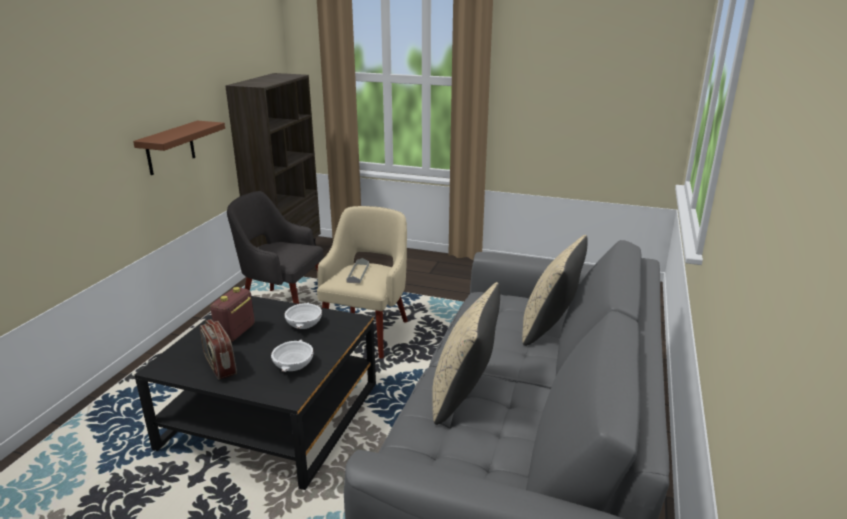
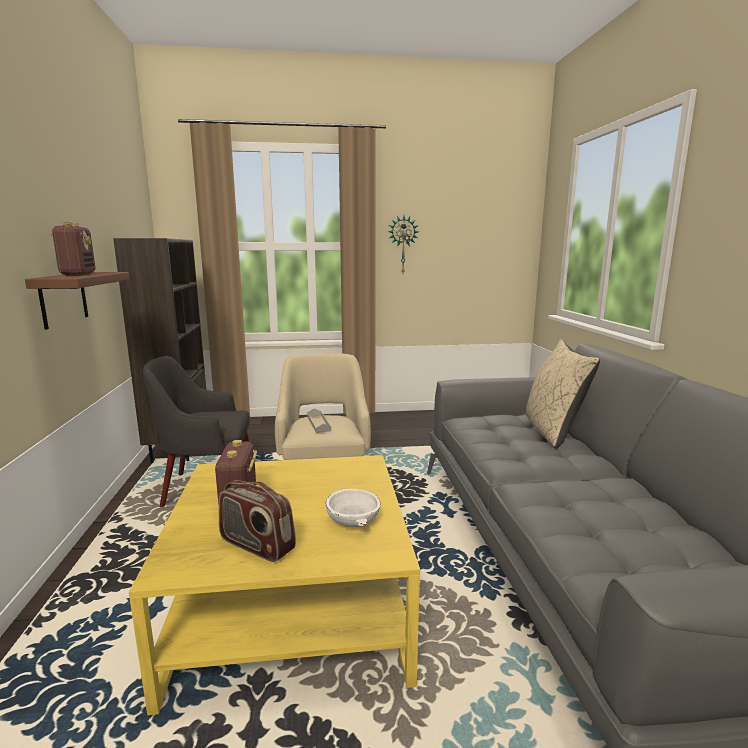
camera: 25 degrees left, 10 degrees down
black coffee table [134,296,376,490] -> yellow coffee table [129,455,420,715]
white bowl [284,302,322,329] -> none
beige pillow [432,282,500,425] -> none
none -> radio [50,222,95,276]
none -> wall clock [388,216,419,273]

